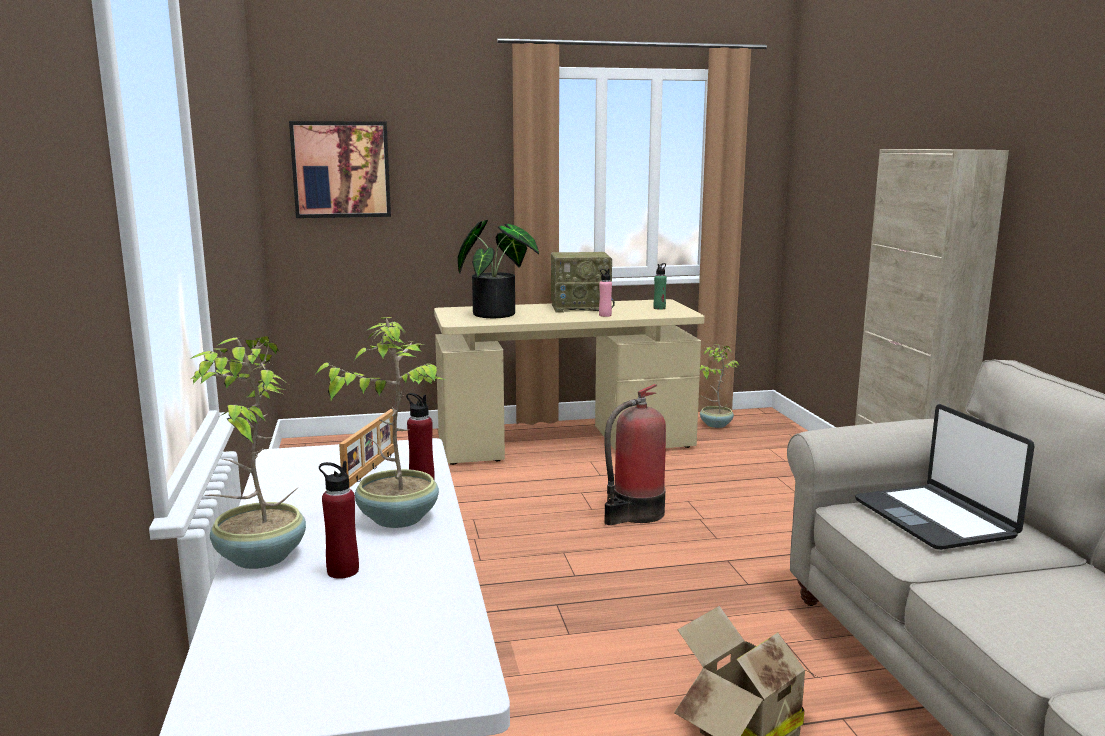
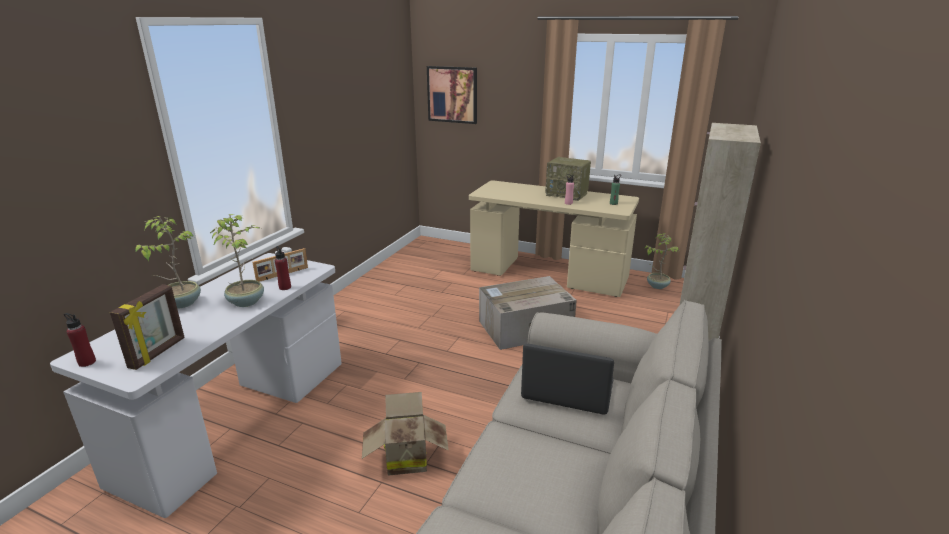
camera: 35 degrees right, 10 degrees up
red bottle [319,461,359,579] -> red bottle moved to [64,313,96,367]
potted plant [458,220,539,318] -> none
fire extinguisher [604,384,666,525] -> cardboard box [479,276,577,350]
laptop [855,404,1034,550] -> laptop turned 90 degrees clockwise [521,343,614,415]
none -> picture frame [110,284,185,370]

